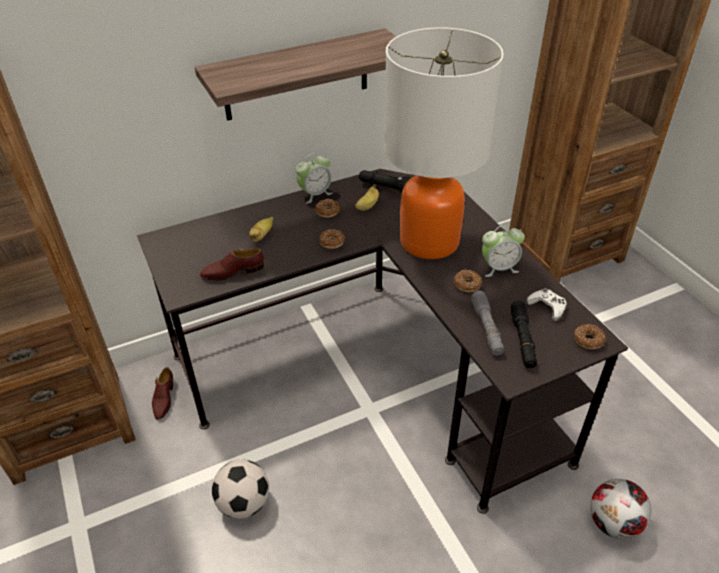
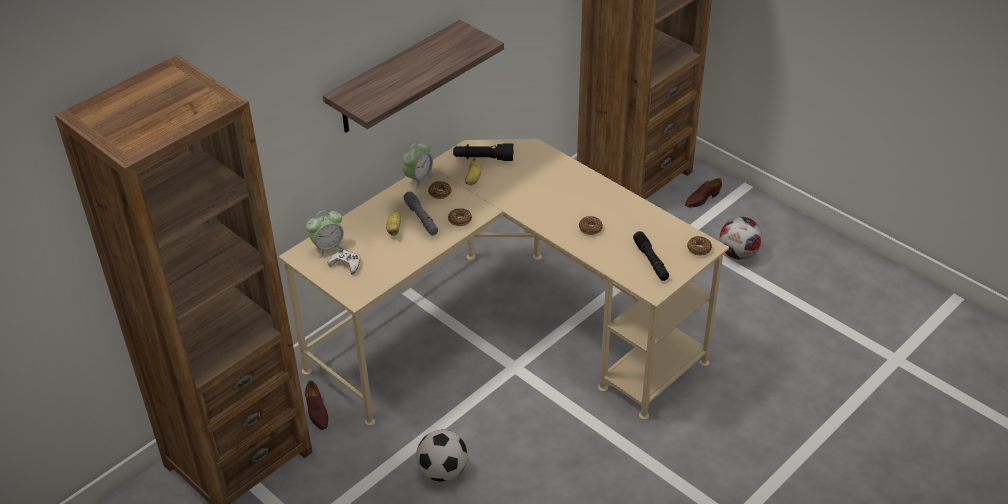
camera: 20 degrees left, 0 degrees up
black desk [137,169,628,514] -> beige desk [278,139,729,426]
brown shoe [200,249,264,281] -> brown shoe moved to [685,178,722,207]
table lamp [384,27,504,259] -> none
grey flashlight [471,290,504,355] -> grey flashlight moved to [403,191,438,236]
alarm clock [482,225,525,277] -> alarm clock moved to [306,210,346,258]
white game controller [526,288,567,321] -> white game controller moved to [328,249,360,275]
football [590,479,651,539] -> football moved to [720,217,762,260]

